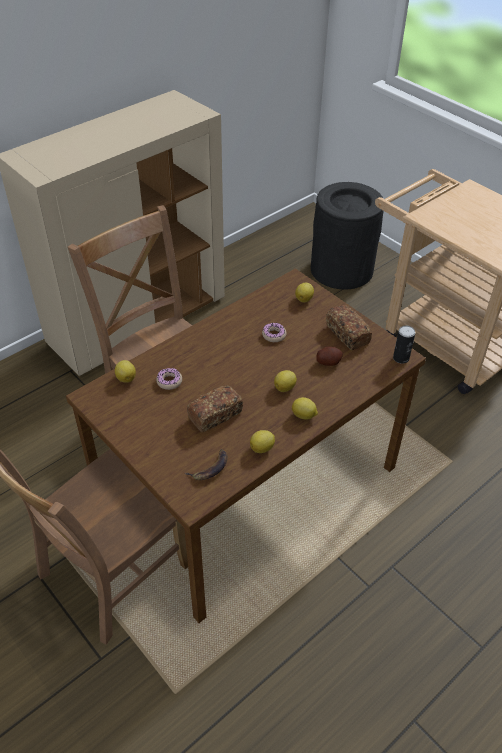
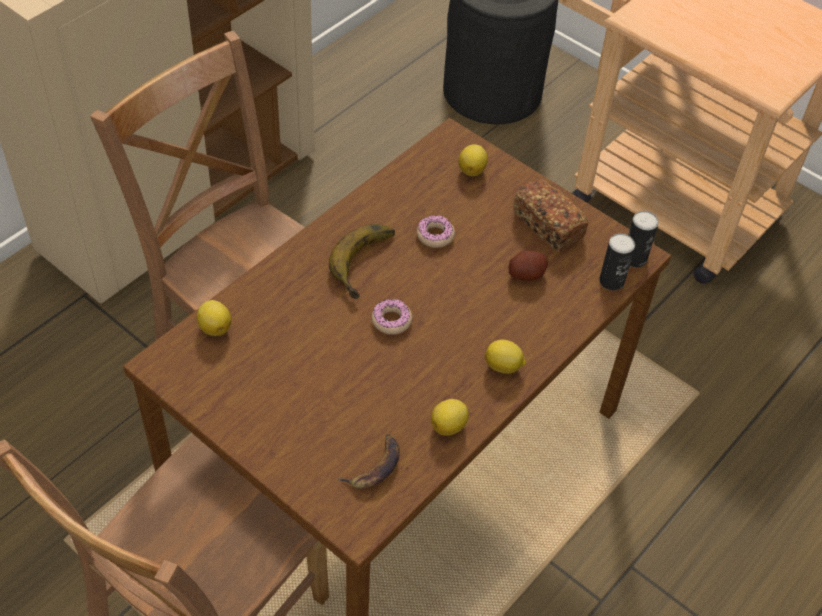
camera: 10 degrees left, 5 degrees up
donut [156,368,182,390] -> donut moved to [372,299,412,335]
bread [187,386,243,432] -> none
lemon [274,370,297,392] -> none
none -> banana [329,224,395,299]
none -> can [599,233,635,291]

